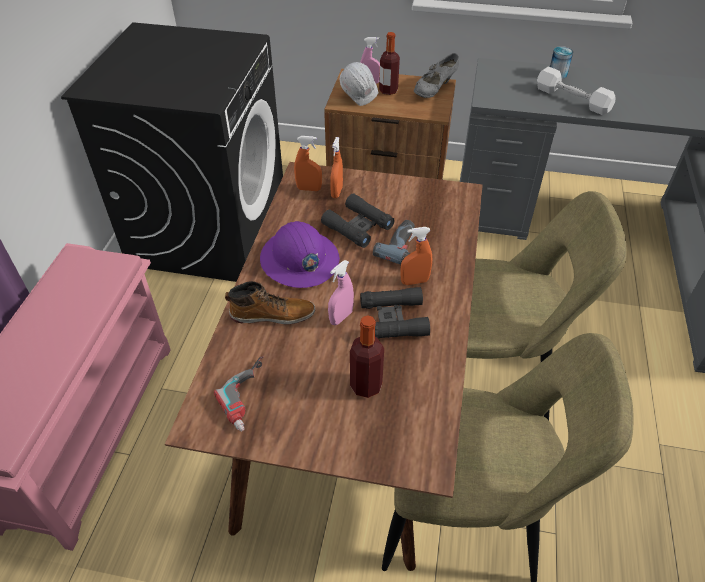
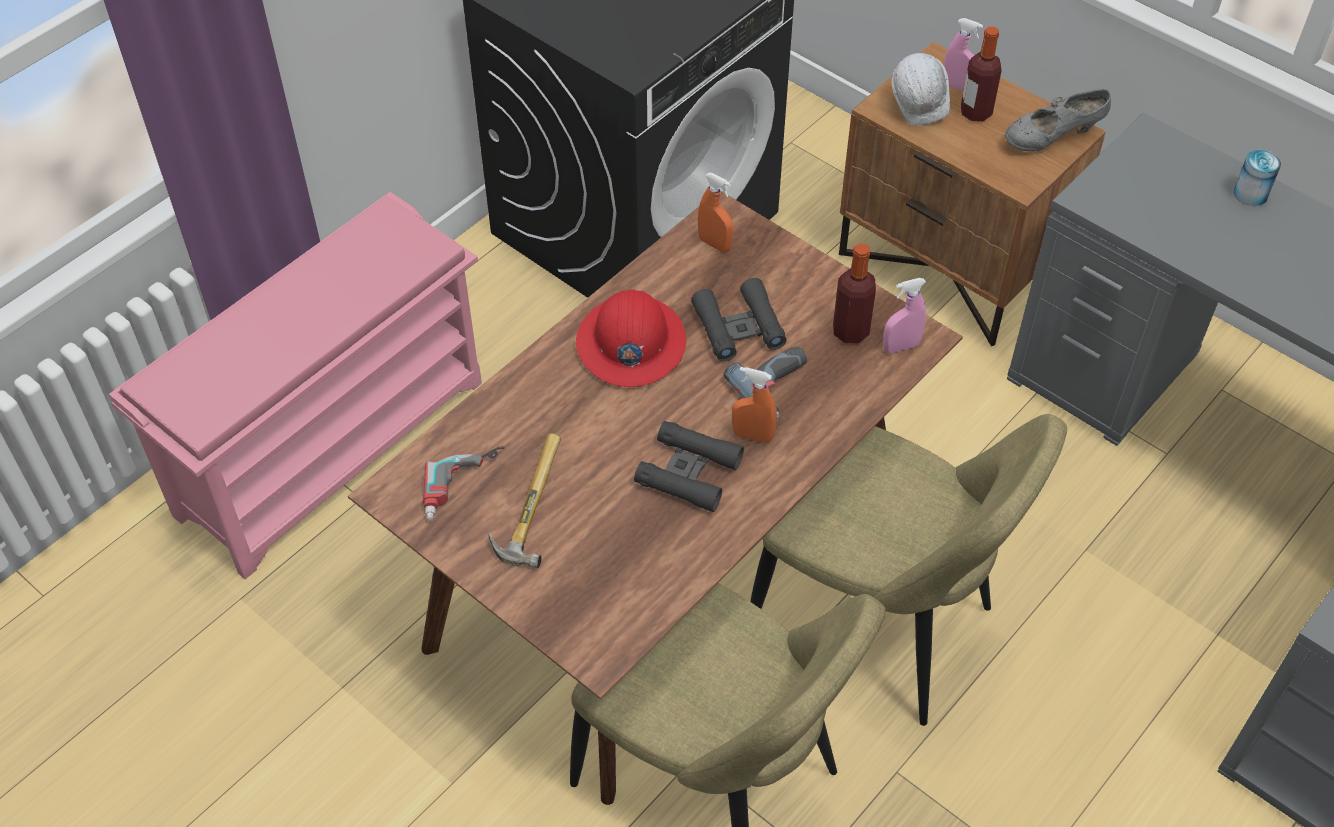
camera: 30 degrees right, 5 degrees up
boot [225,281,315,324] -> none
purple hard hat [260,221,340,288] -> red hard hat [576,290,686,387]
pink spray bottle [328,260,354,325] -> pink spray bottle moved to [883,278,926,353]
orange spray bottle [330,137,343,198] -> none
bottle [350,315,384,398] -> bottle moved to [833,244,876,343]
white dumbbell [537,66,616,115] -> none
none -> hammer [488,433,561,569]

